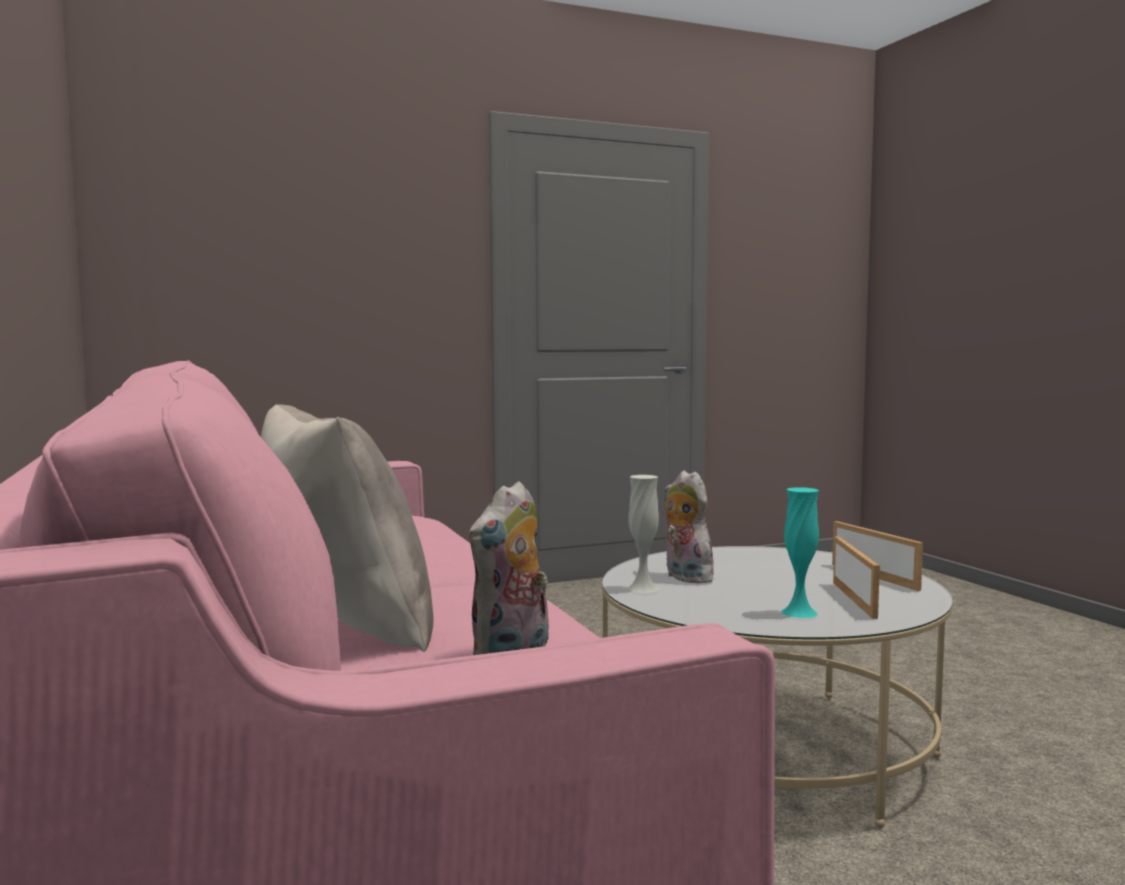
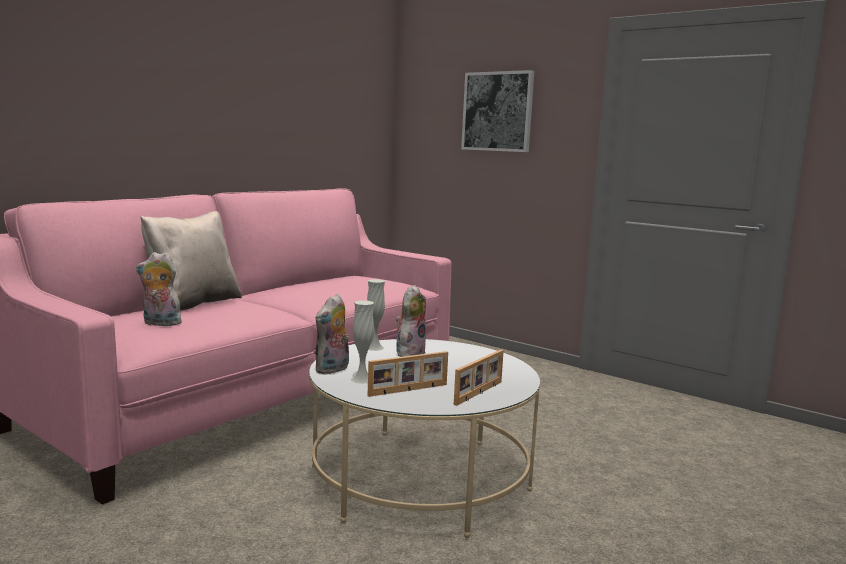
camera: 60 degrees right, 5 degrees up
turquoise vase [781,487,819,618] -> white vase [351,300,374,384]
none -> plush toy [315,294,349,374]
none -> picture [461,70,534,152]

